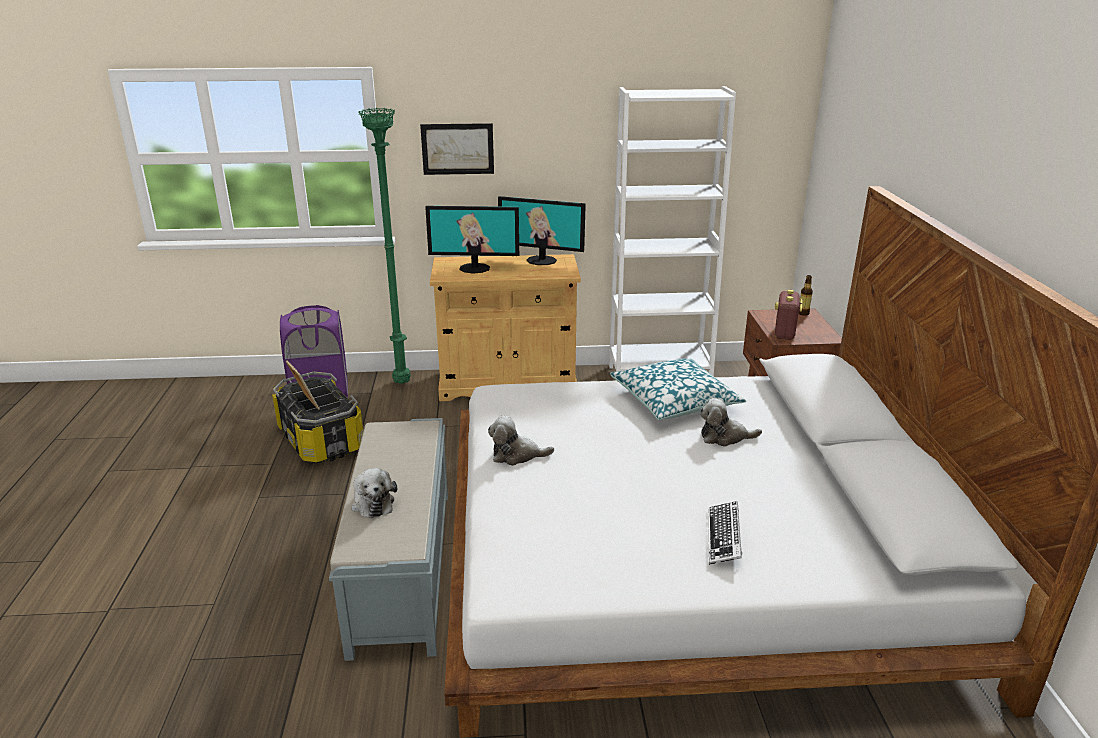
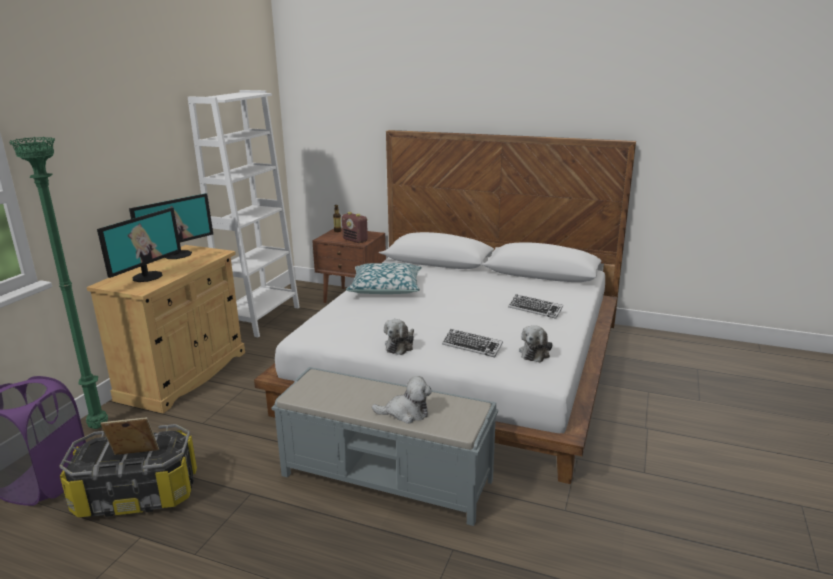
camera: 65 degrees left, 5 degrees down
picture [420,123,494,175] -> none
plush toy [700,398,762,447] -> plush toy moved to [519,325,553,362]
none -> keyboard [442,329,503,357]

